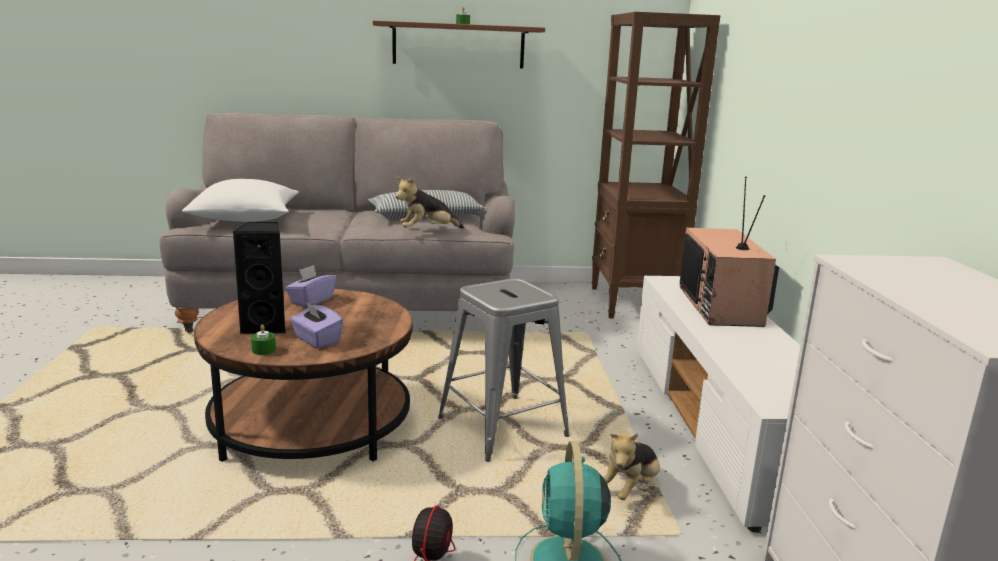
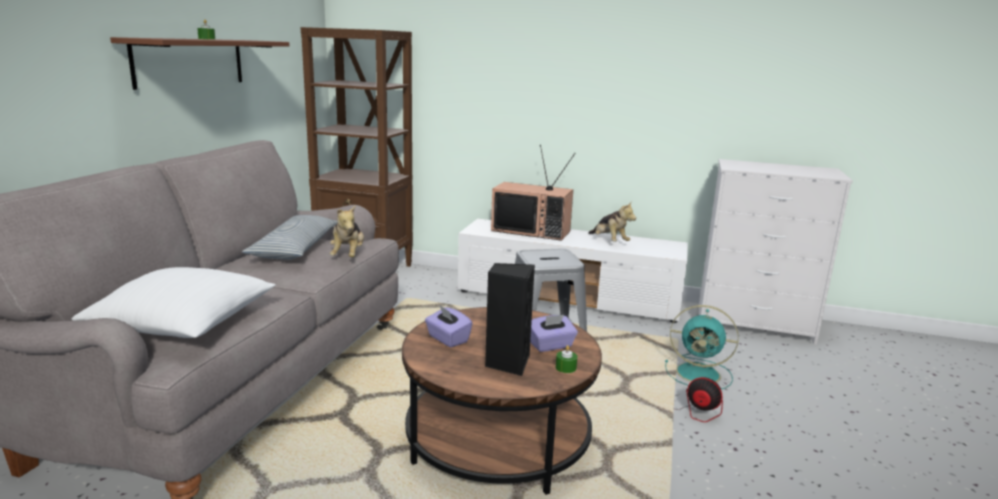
camera: 70 degrees left, 0 degrees up
plush toy [604,433,660,500] -> plush toy moved to [588,202,636,242]

